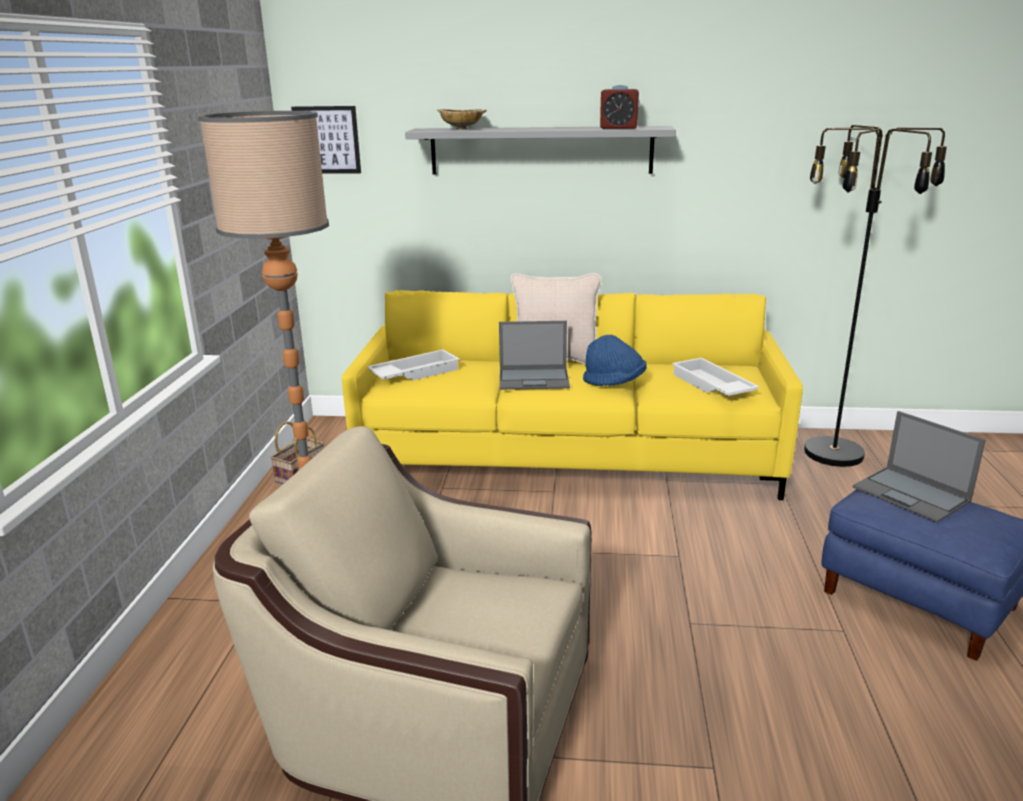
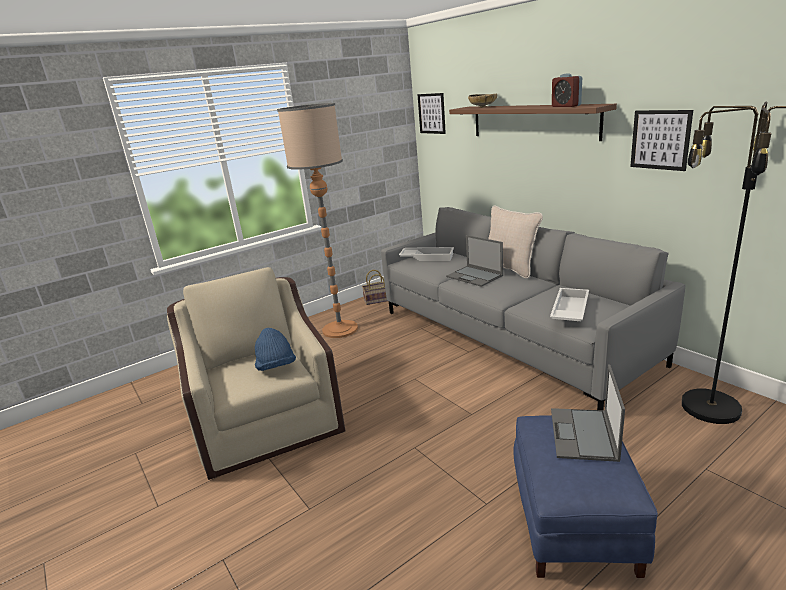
camera: 50 degrees right, 0 degrees up
yellow sofa [342,290,803,500] -> grey sofa [381,207,685,410]
grey shelf [405,126,676,175] -> brown shelf [449,104,617,141]
blue hat [583,335,647,386] -> blue hat moved to [255,328,296,371]
none -> picture [630,110,693,171]

